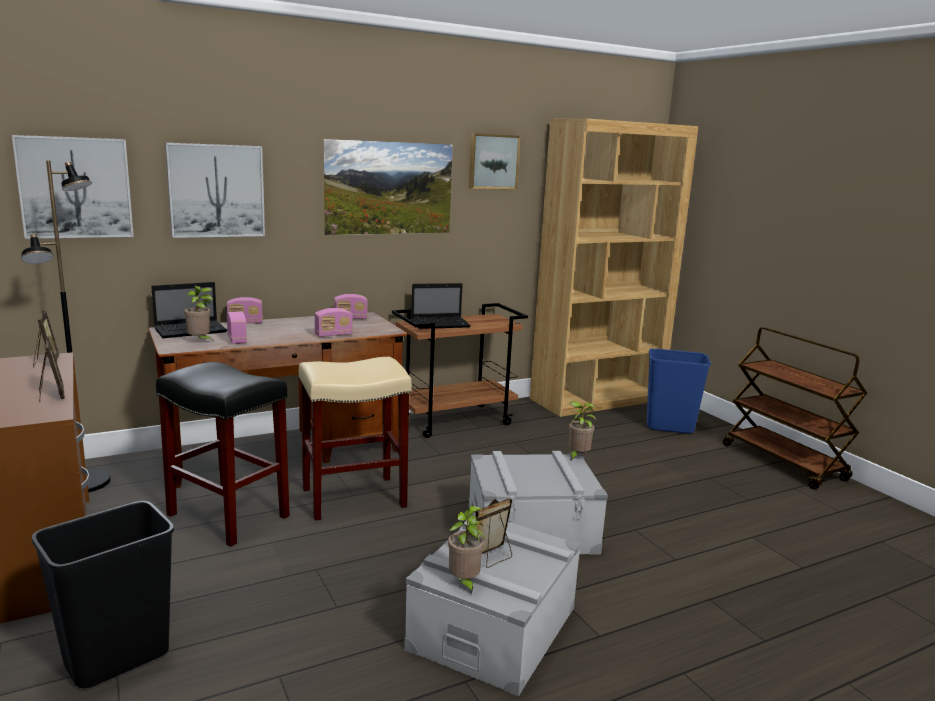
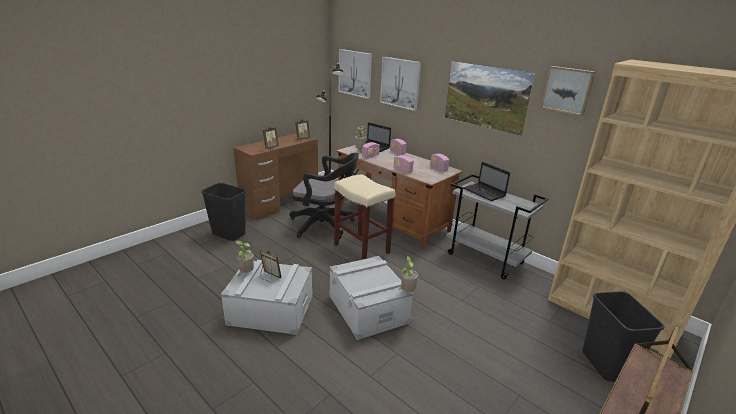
camera: 70 degrees right, 10 degrees up
black stool [156,362,290,547] -> black office chair [289,153,359,239]
brown cart [392,303,528,438] -> grey cart [446,174,548,279]
blue trash can [647,348,711,434] -> black trash can [582,291,664,382]

